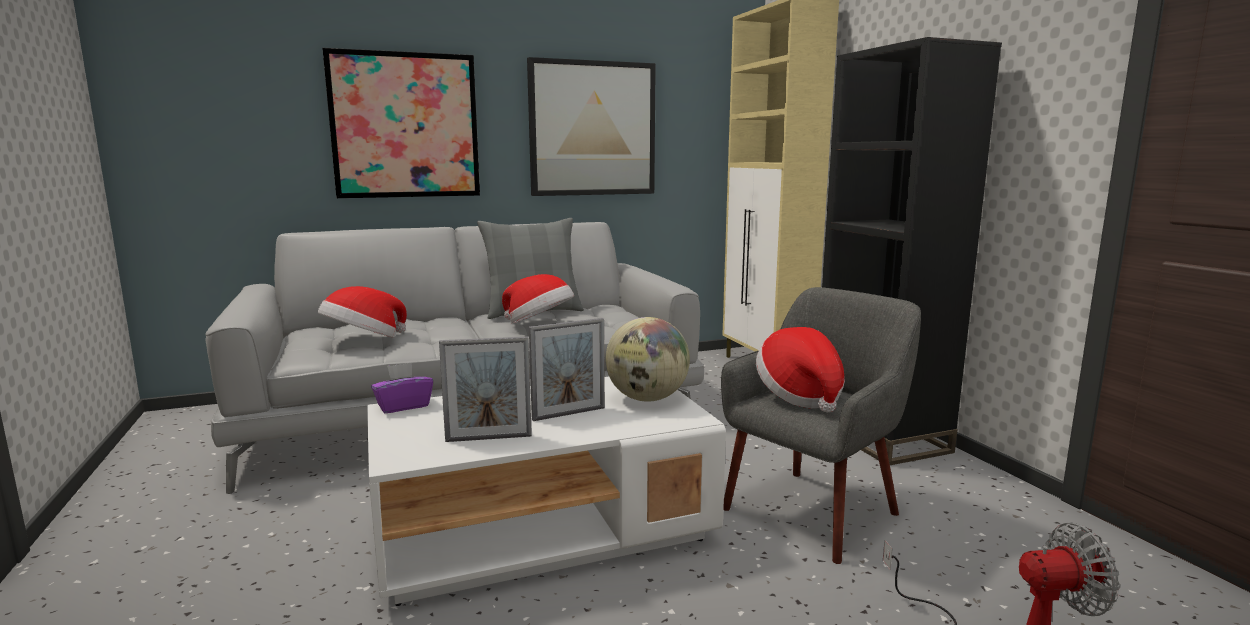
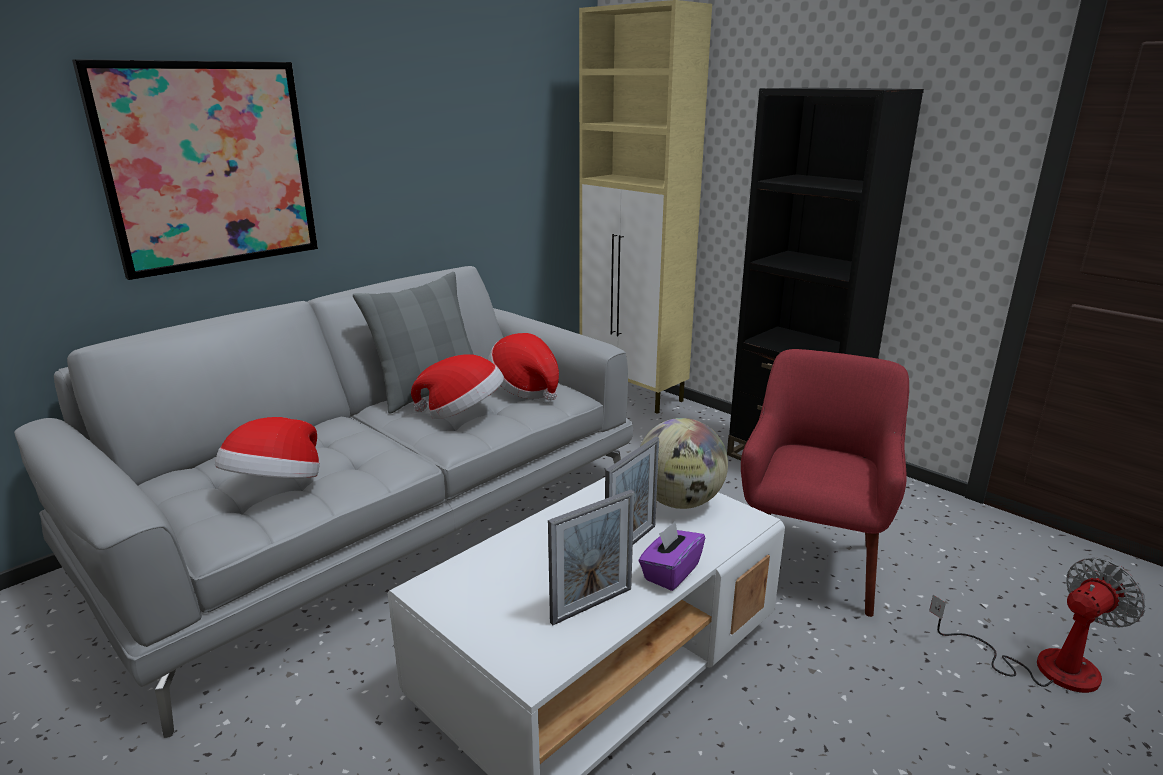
camera: 25 degrees left, 10 degrees up
purple tissue box [371,362,433,414] -> purple tissue box moved to [639,521,705,591]
picture [527,57,656,196] -> none
grey armchair [721,287,921,564] -> red armchair [741,349,909,617]
hat [756,327,845,413] -> hat moved to [488,333,559,401]

